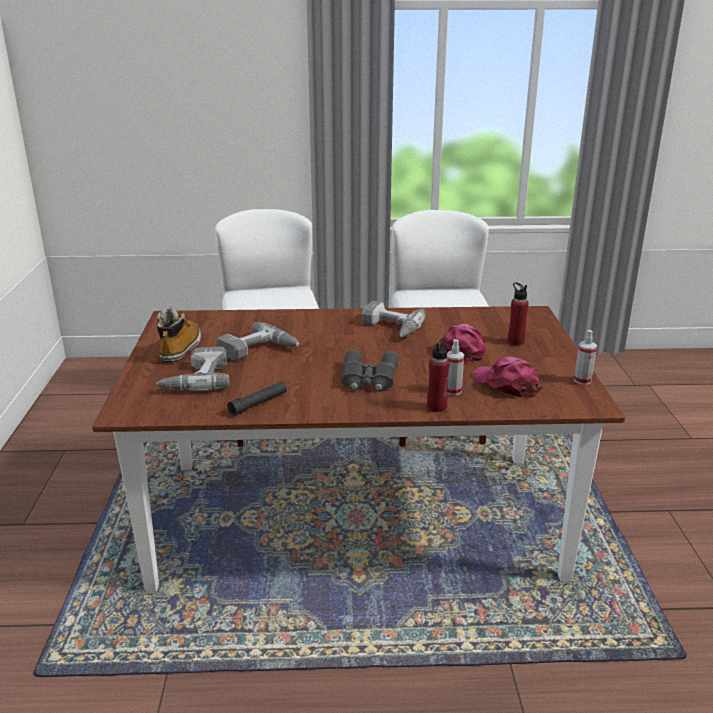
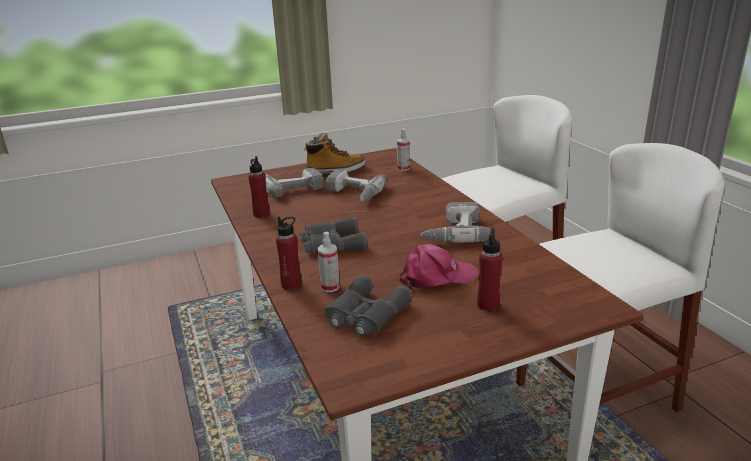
camera: 70 degrees right, 0 degrees up
black flashlight [227,382,287,416] -> red bottle [248,156,270,218]
pink cap [473,357,543,398] -> grey binoculars [324,275,413,337]
spray bottle [574,330,597,385] -> spray bottle moved to [397,129,410,171]

